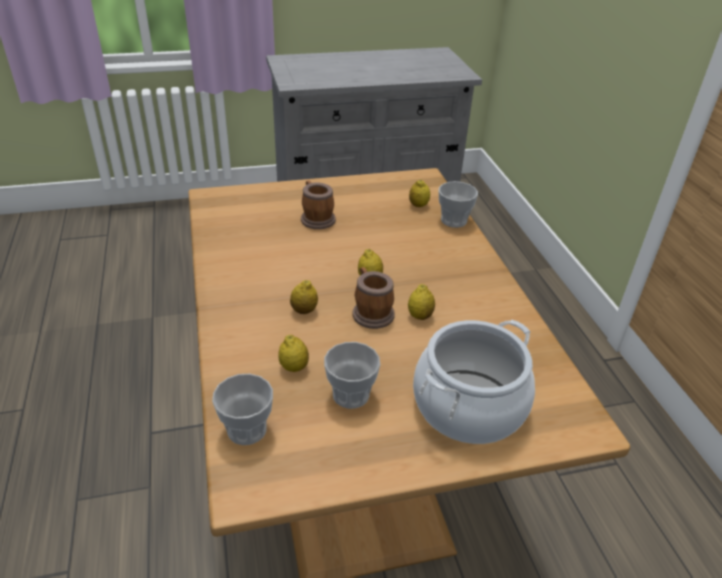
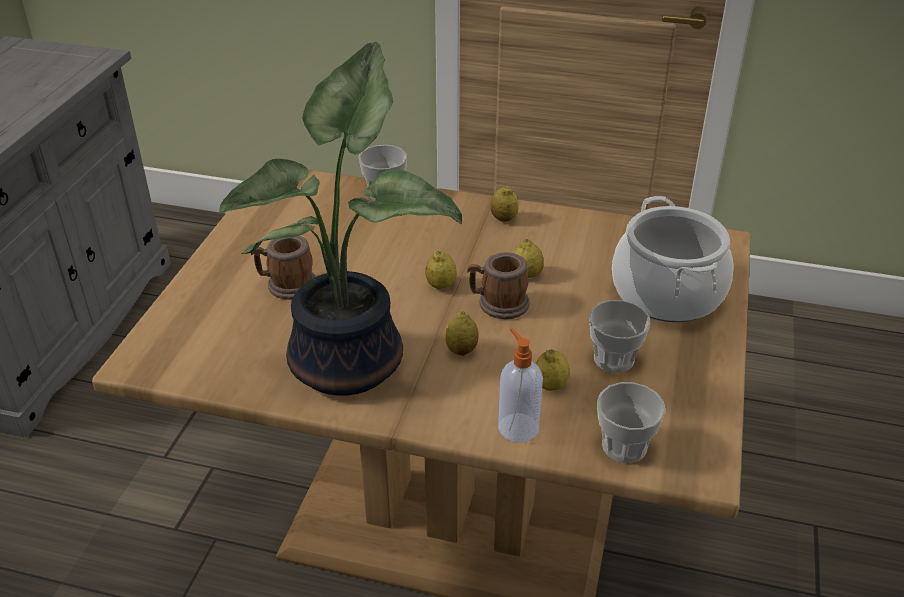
camera: 60 degrees left, 0 degrees up
lemon [409,180,430,207] -> lemon moved to [491,186,518,222]
none -> potted plant [219,42,462,396]
none -> soap dispenser [498,328,543,442]

